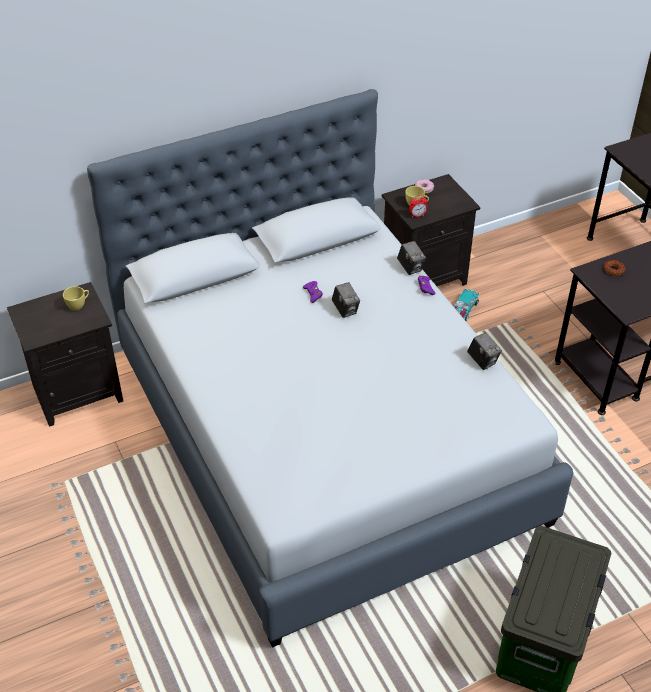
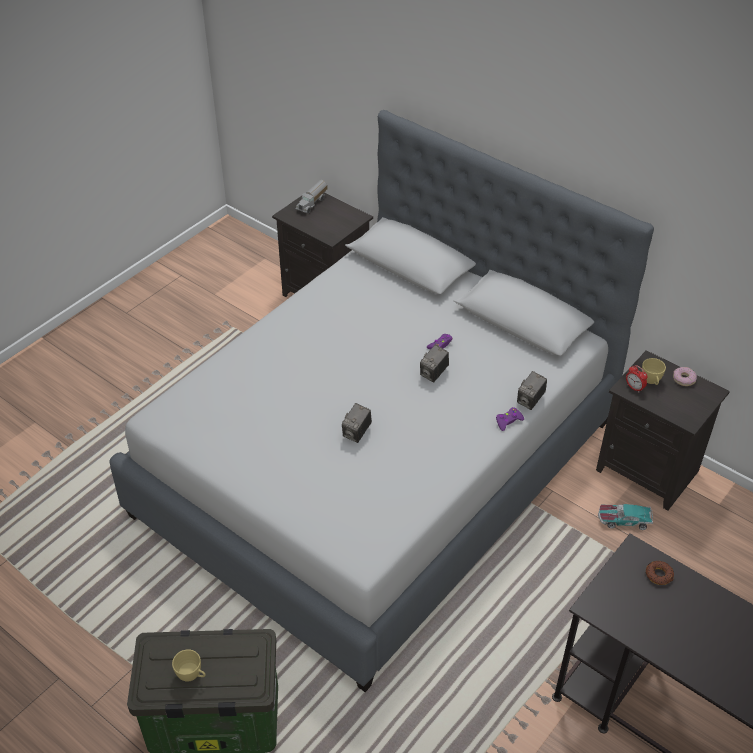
camera: 65 degrees right, 0 degrees up
yellow cup [63,286,89,311] -> yellow cup moved to [172,649,206,682]
camera [467,332,502,370] -> camera moved to [342,403,372,443]
none -> toy truck [295,180,328,214]

